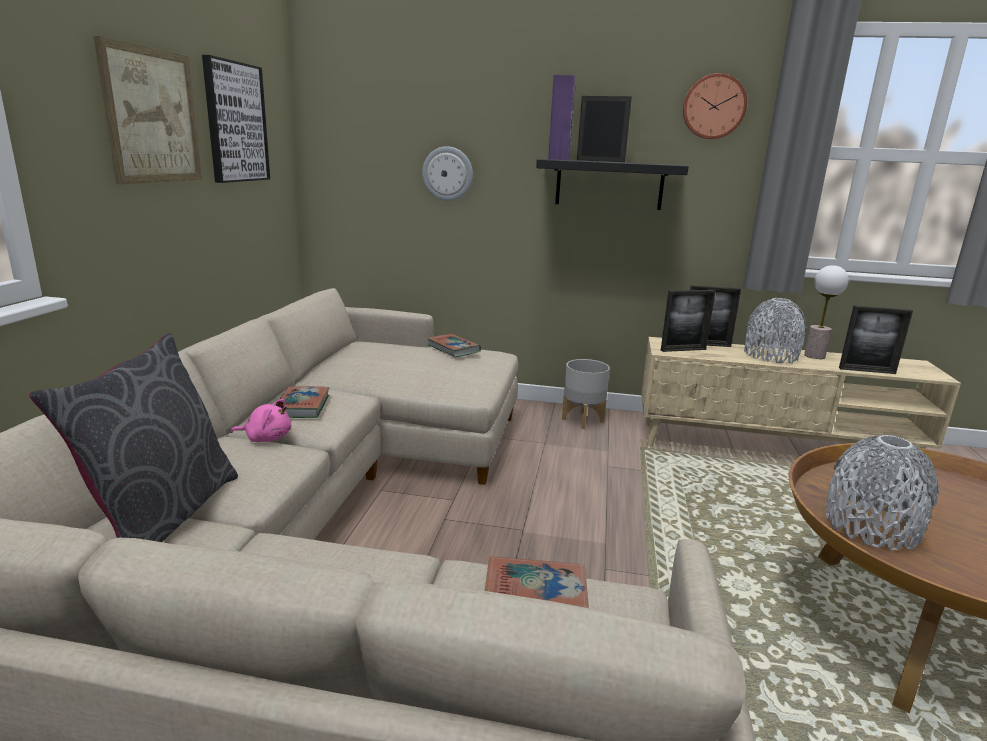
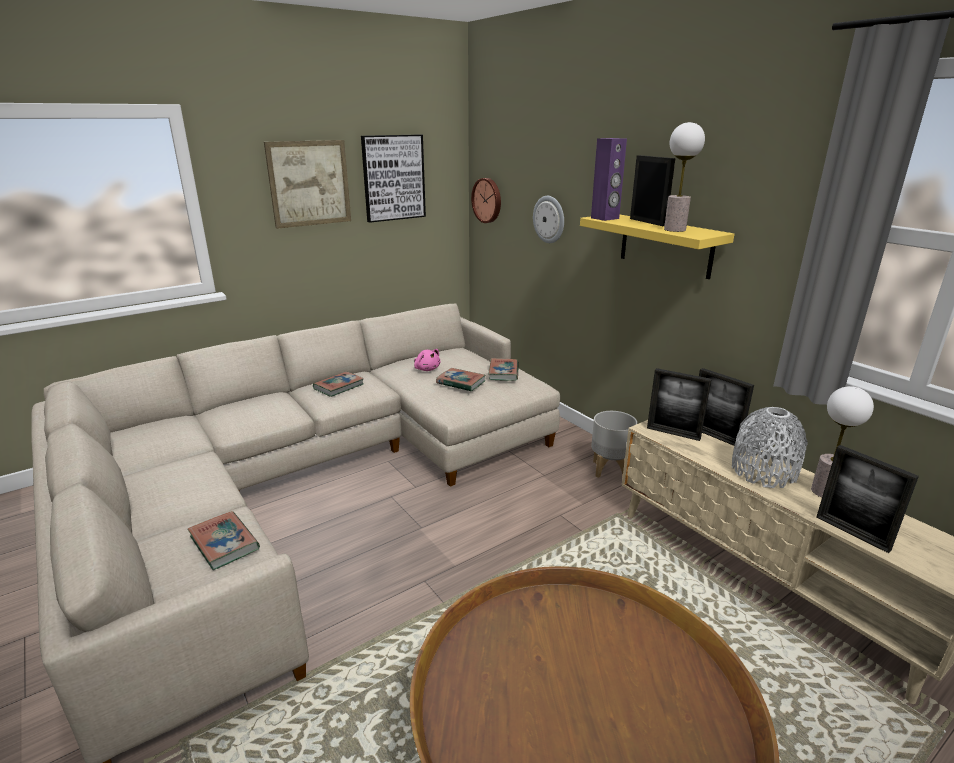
camera: 45 degrees right, 5 degrees up
grey pillow [30,333,238,542] -> none
pink plush toy [231,399,291,442] -> pink plush toy moved to [414,349,440,371]
black shelf [536,159,689,210] -> yellow shelf [580,215,735,279]
wall clock [683,73,747,139] -> wall clock moved to [471,178,501,223]
grey vase [826,435,939,550] -> none
none -> book [436,368,486,391]
none -> table lamp [664,122,705,232]

